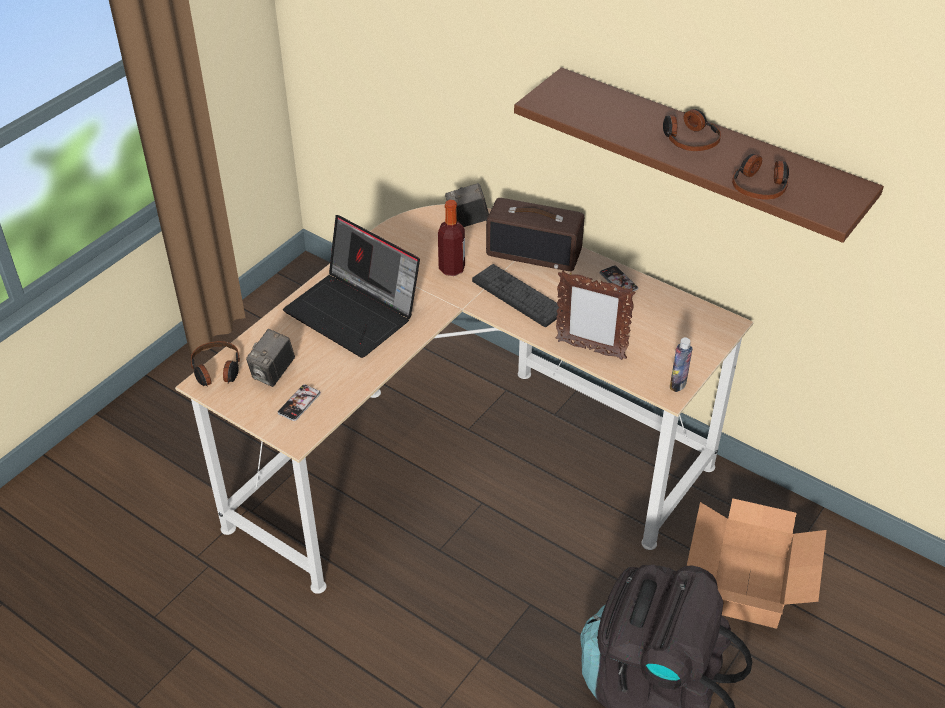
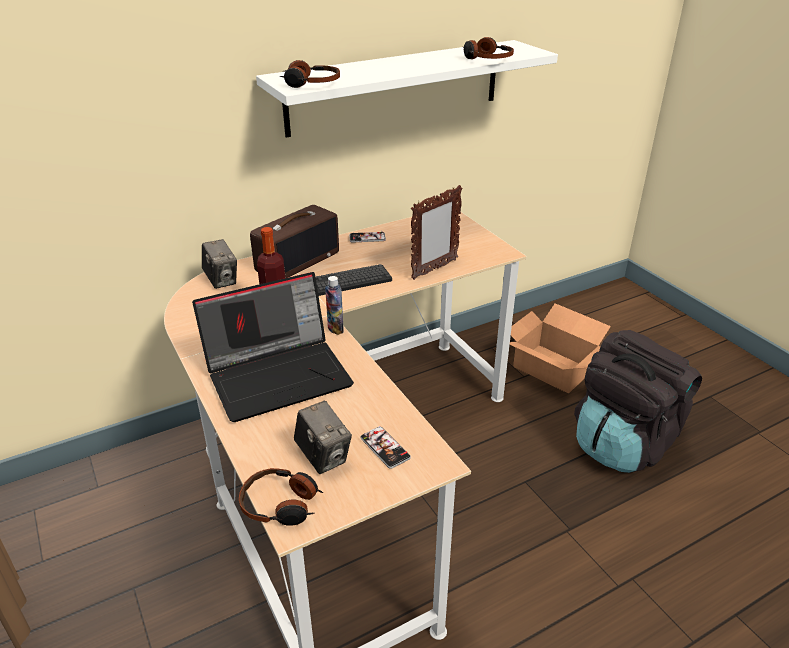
camera: 65 degrees left, 10 degrees down
camera [445,183,489,227] -> camera turned 45 degrees counterclockwise [202,239,237,289]
brown shelf [514,67,884,243] -> white shelf [256,40,558,138]
headphones [663,109,721,151] -> headphones moved to [280,60,340,88]
bottle [670,338,693,392] -> bottle moved to [325,276,344,335]

